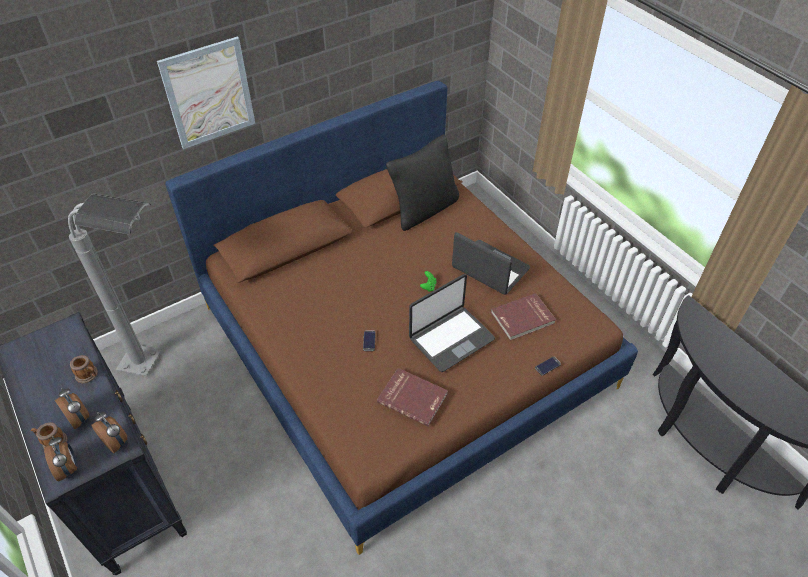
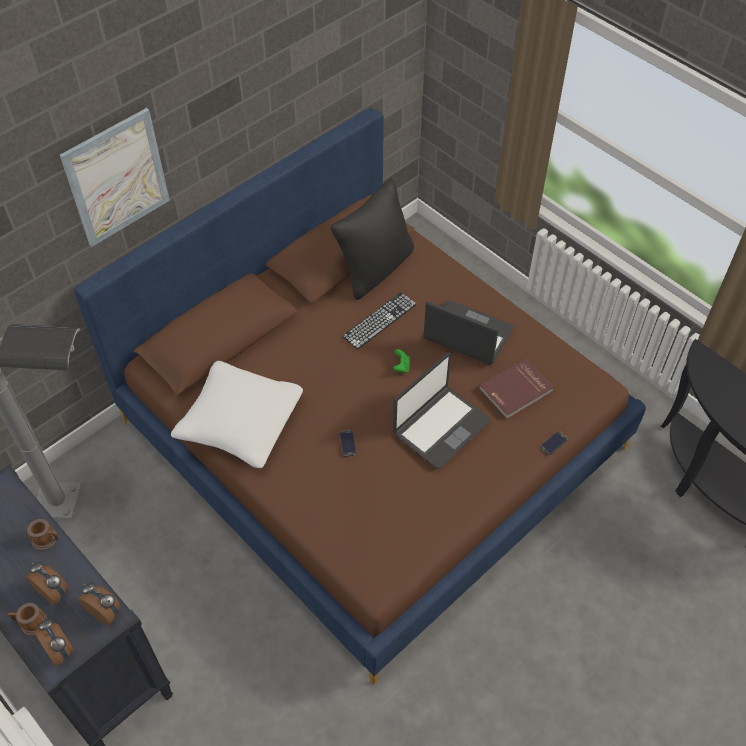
camera: 10 degrees left, 5 degrees up
red book [377,368,448,426] -> none
none -> white pillow [171,361,303,468]
none -> keyboard [342,292,417,350]

